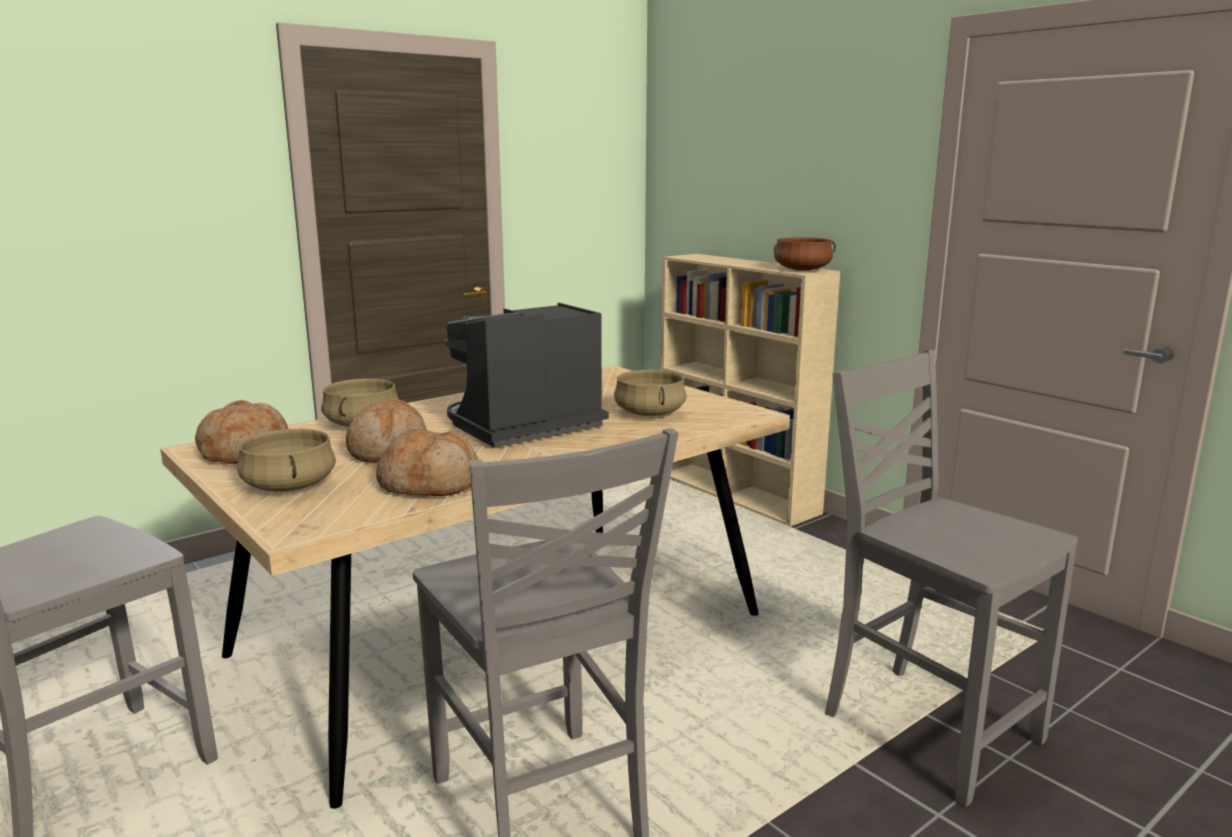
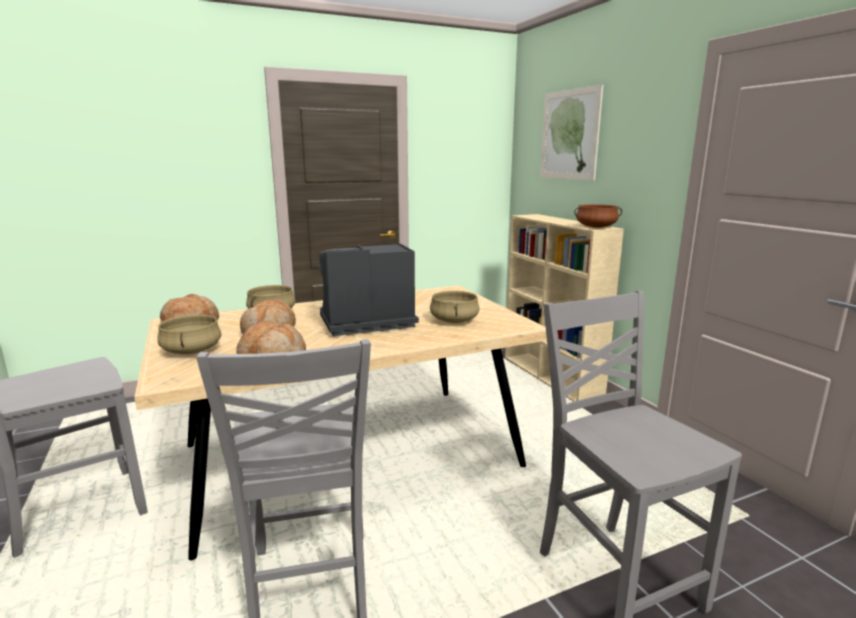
camera: 15 degrees right, 0 degrees up
none -> picture [540,84,603,181]

